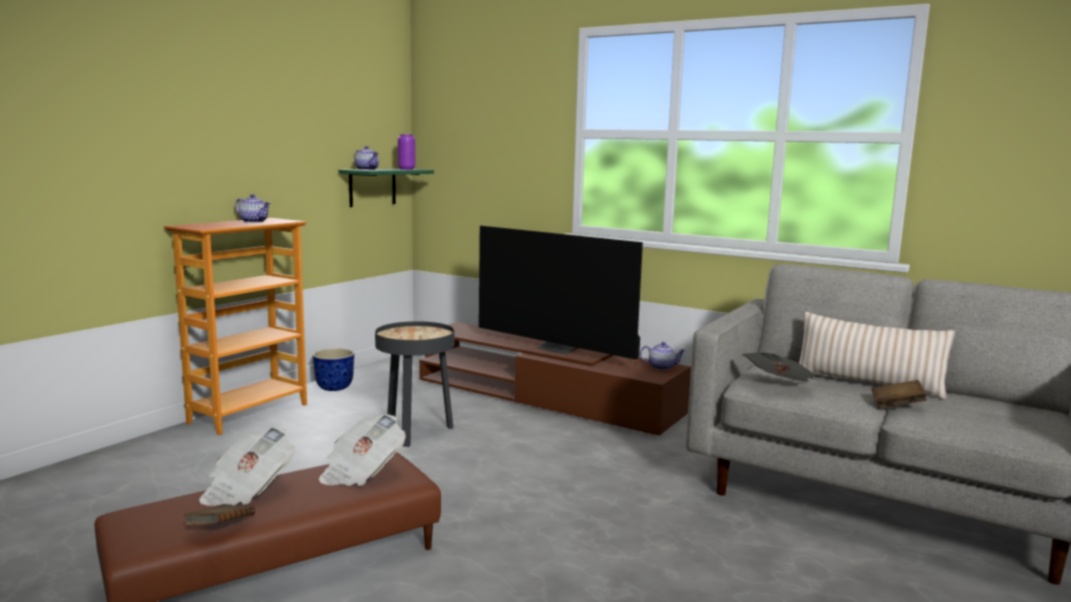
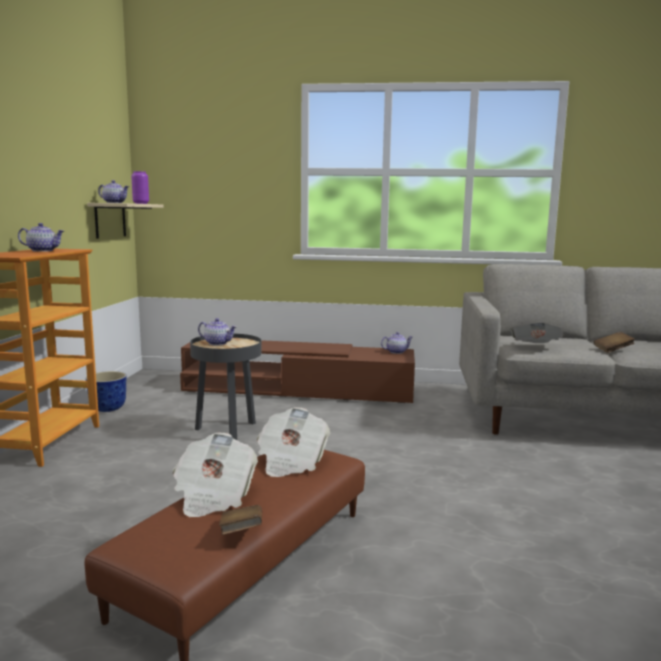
camera: 25 degrees left, 0 degrees up
green shelf [339,169,434,207] -> beige shelf [87,203,164,239]
television [479,226,643,360] -> none
beige pillow [799,312,955,400] -> none
none -> teapot [198,318,237,345]

